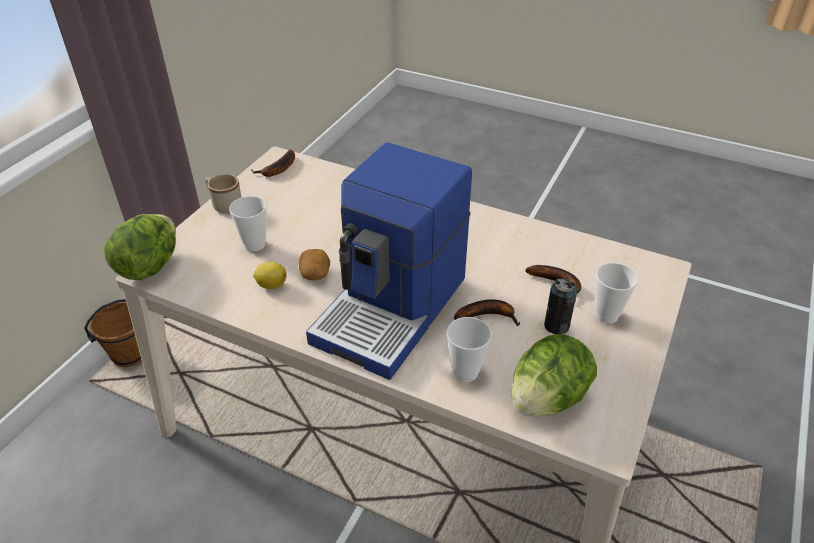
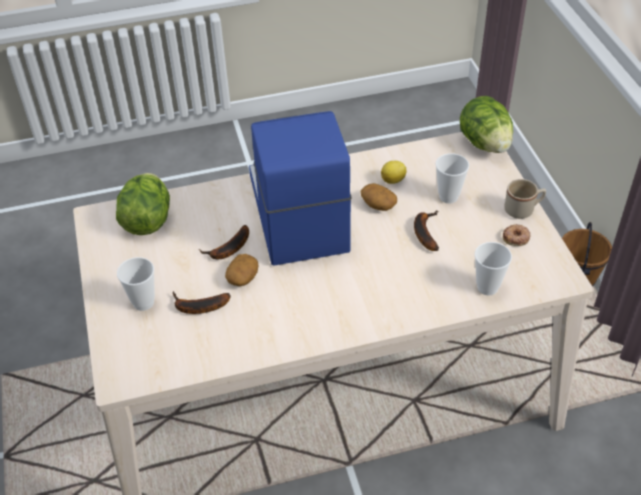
camera: 140 degrees right, 5 degrees up
banana [251,150,295,177] -> banana moved to [414,210,439,251]
cup [446,317,492,382] -> cup moved to [475,242,512,296]
can [544,278,577,334] -> none
none -> potato [225,254,258,286]
none -> donut [503,224,531,246]

